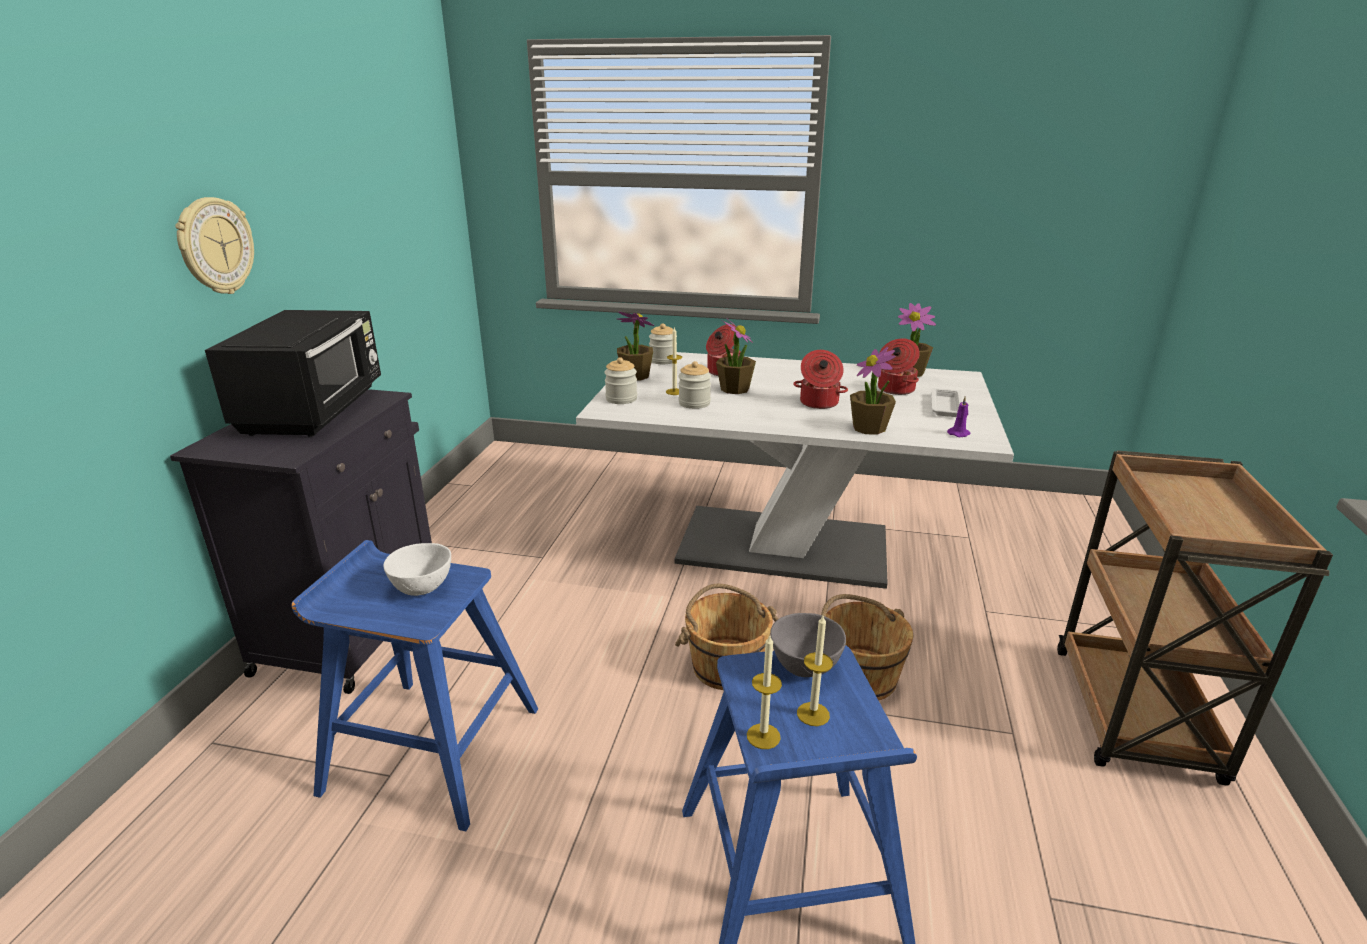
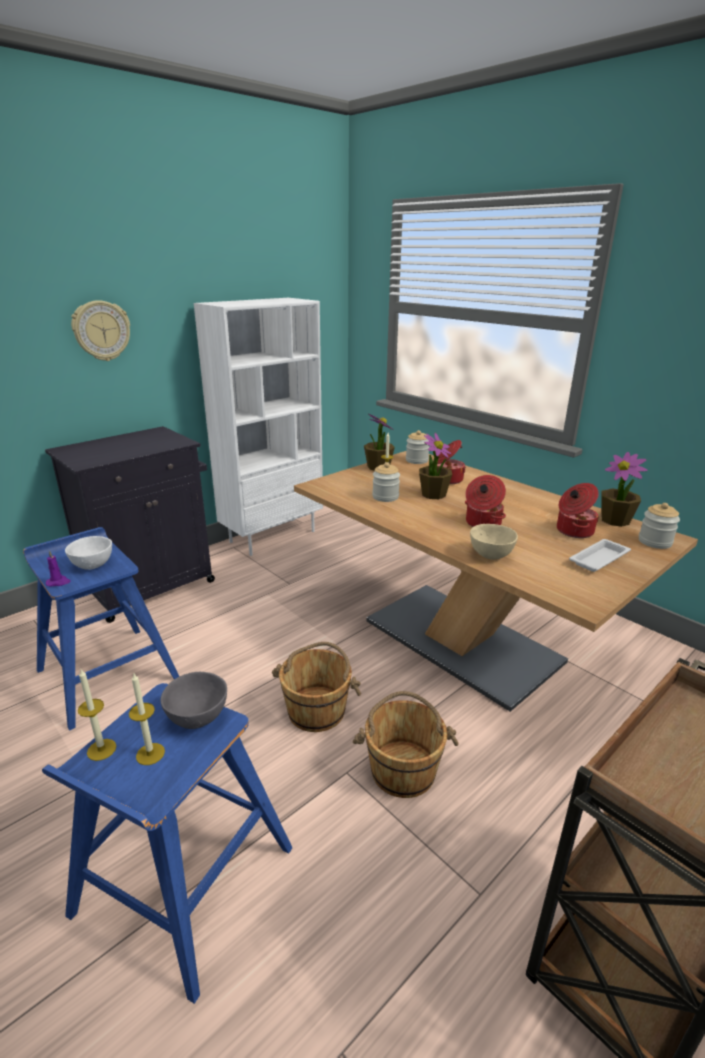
camera: 35 degrees right, 0 degrees up
black microwave [205,310,381,437] -> none
white dining table [576,352,1014,589] -> brown dining table [294,451,698,712]
jar [604,357,637,404] -> jar moved to [639,503,680,549]
potted plant [850,347,896,435] -> beige bowl [470,524,518,559]
purple candle [947,396,970,437] -> purple candle moved to [46,550,71,587]
none -> white bookcase [194,298,323,556]

